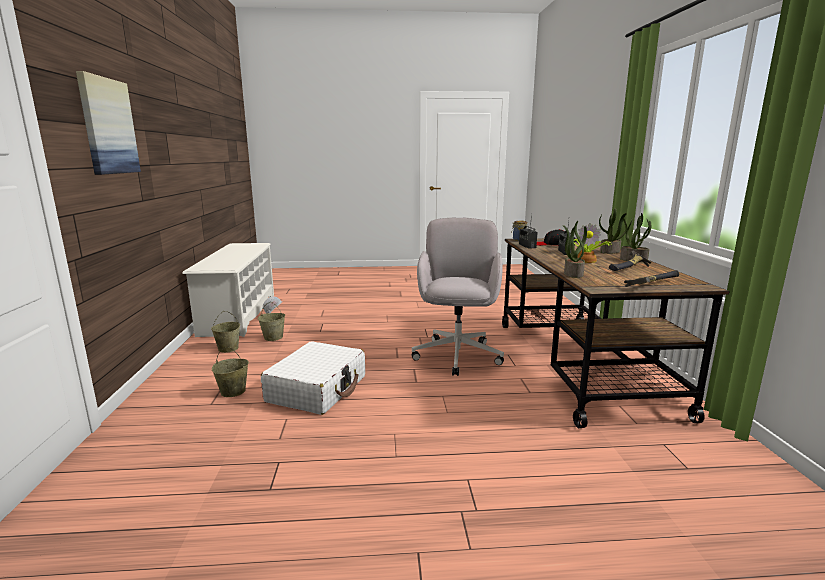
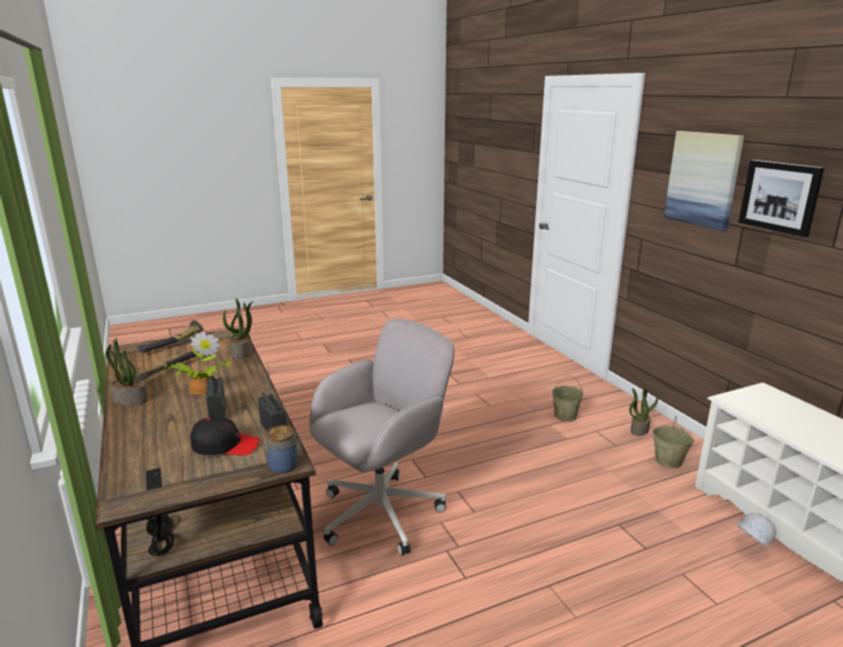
camera: 160 degrees right, 5 degrees up
beige bucket [258,302,285,341] -> none
white suitcase [261,341,365,415] -> none
grey office chair [411,217,504,376] -> grey office chair turned 120 degrees counterclockwise [310,318,454,556]
potted plant [599,208,627,254] -> potted plant moved to [629,388,658,436]
none -> picture [738,160,824,237]

